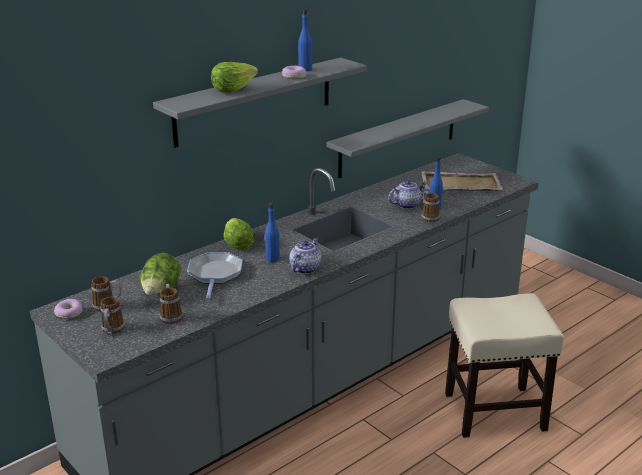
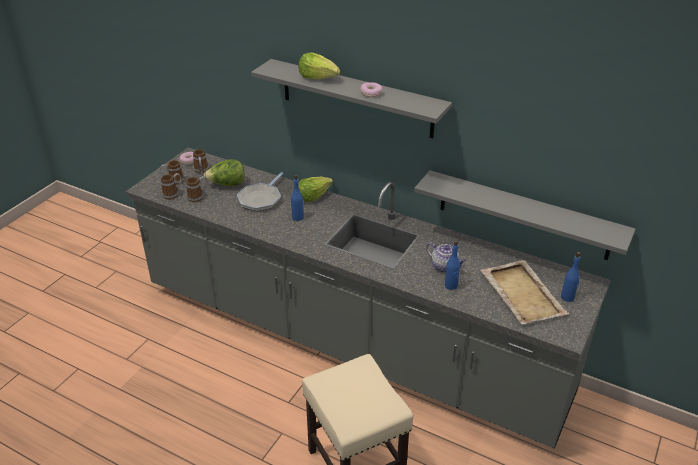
camera: 70 degrees right, 10 degrees up
frying pan [187,252,243,300] -> frying pan turned 135 degrees clockwise [237,172,283,211]
teapot [289,238,321,274] -> none
blue bottle [298,9,312,71] -> blue bottle moved to [561,252,581,302]
mug [422,191,440,222] -> mug moved to [161,173,182,200]

